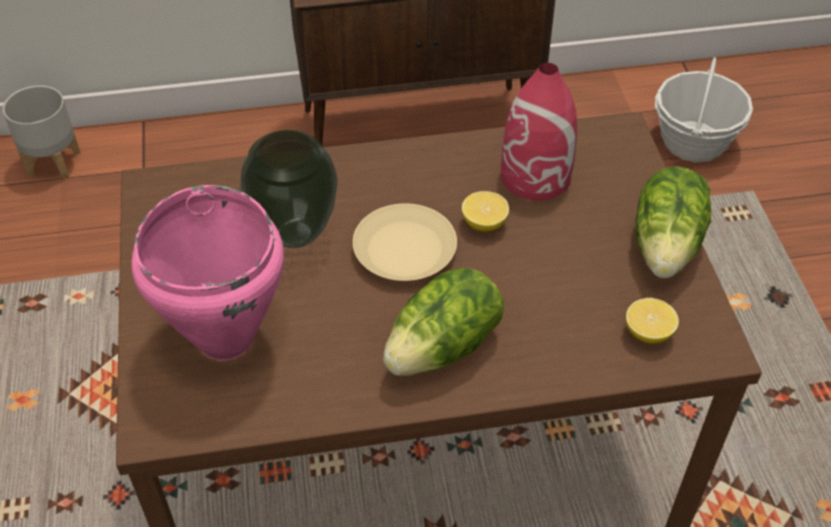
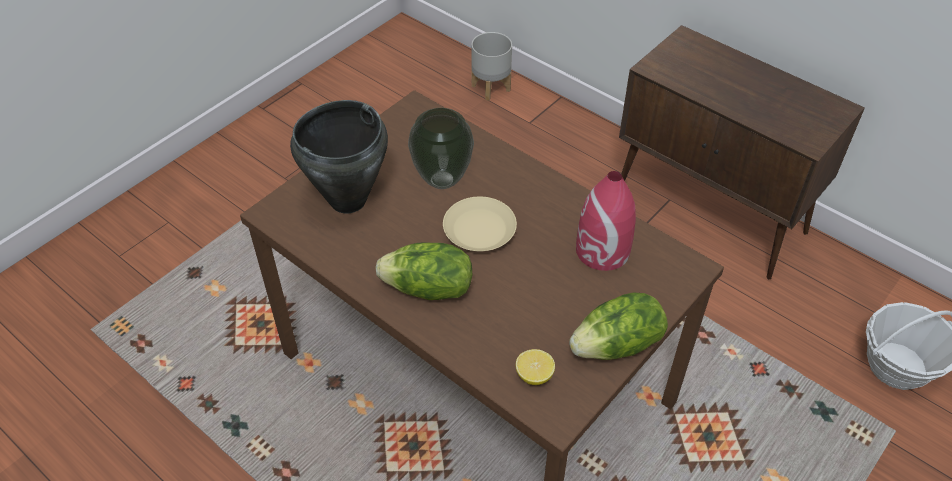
camera: 50 degrees right, 0 degrees up
pink cooking pot [131,185,284,360] -> black cooking pot [290,100,388,213]
lemon [462,191,509,231] -> none

